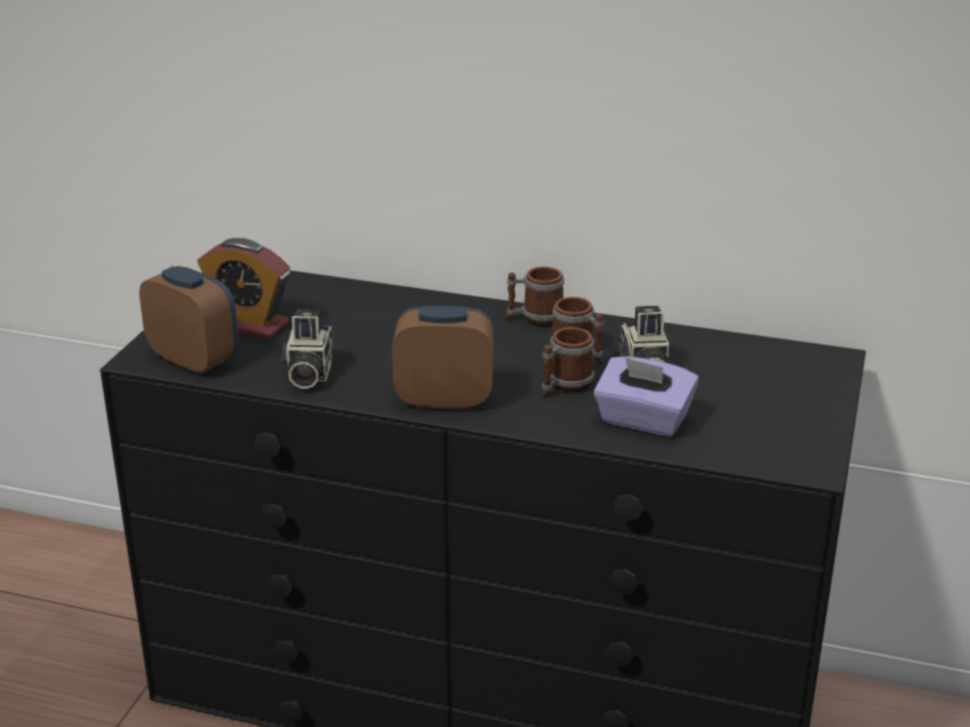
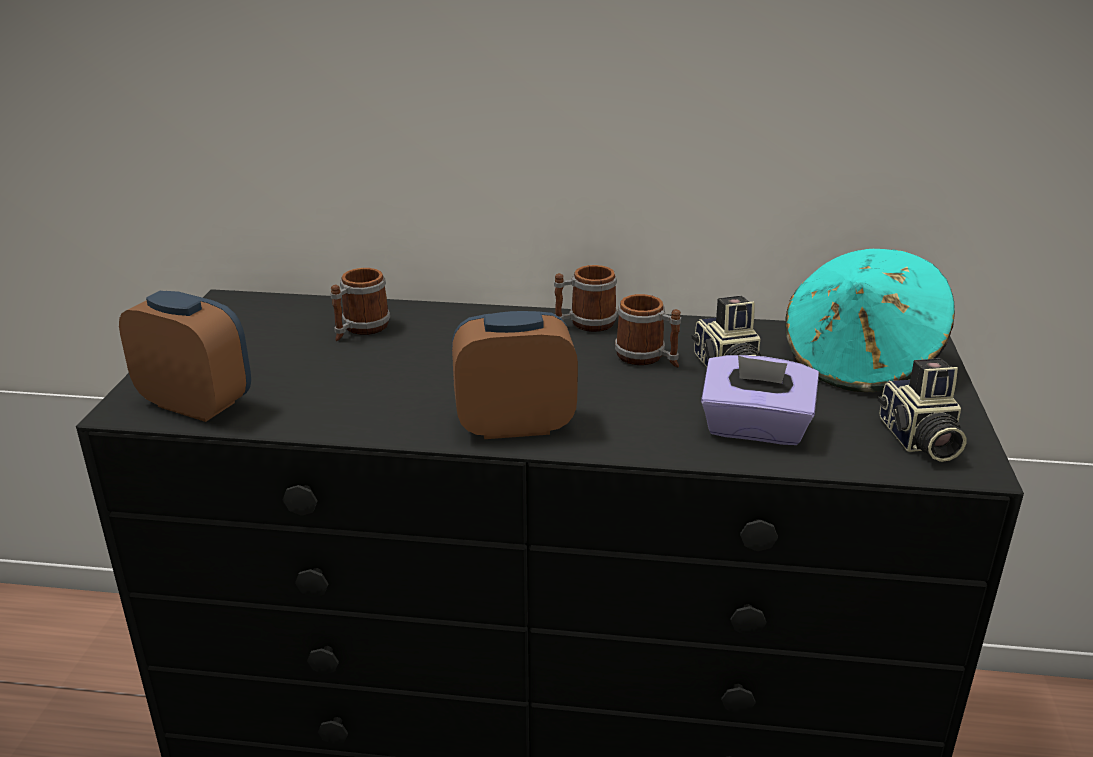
camera: 10 degrees left, 0 degrees up
alarm clock [197,238,290,339] -> none
camera [282,310,333,389] -> camera moved to [877,358,967,462]
mug [542,327,594,397] -> mug moved to [330,268,390,341]
none -> turquoise hat [785,249,955,392]

